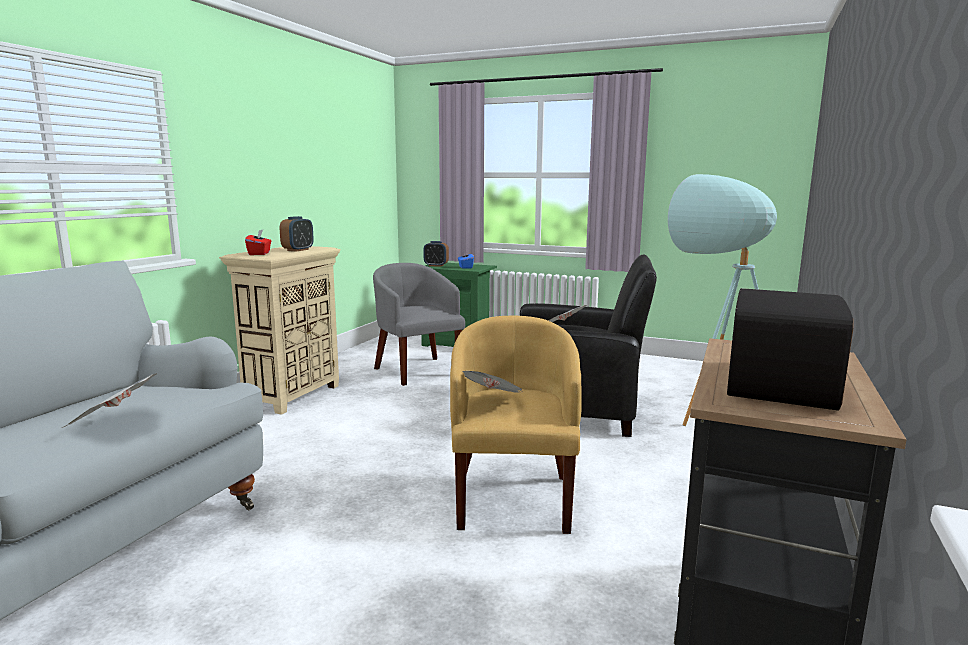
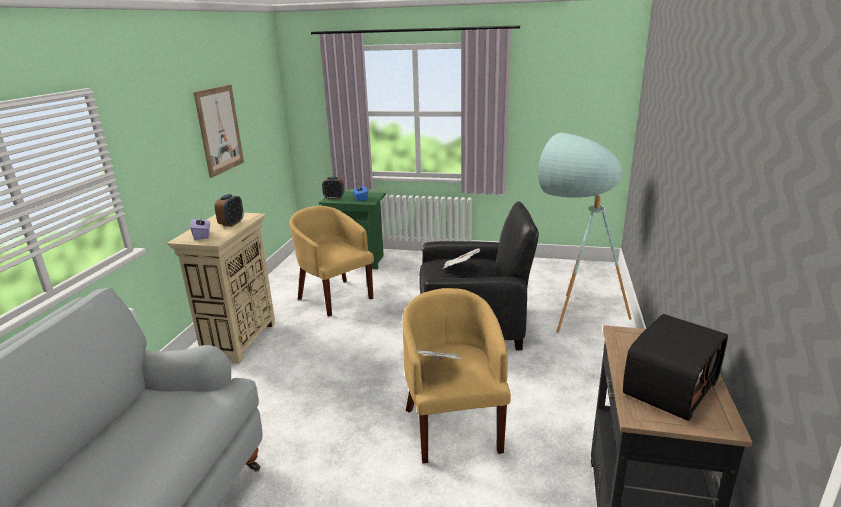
camera: 10 degrees left, 10 degrees up
newspaper [62,373,157,428] -> none
red tissue box [245,230,271,255] -> purple tissue box [190,216,210,240]
grey armchair [373,263,465,386] -> yellow armchair [289,206,374,316]
radio [727,288,854,411] -> radio turned 150 degrees counterclockwise [623,314,728,421]
none -> picture [194,85,244,178]

